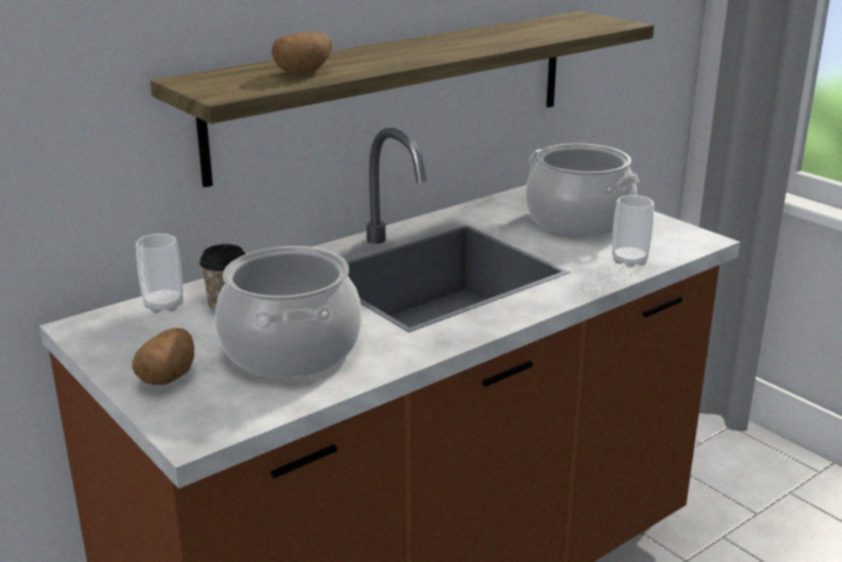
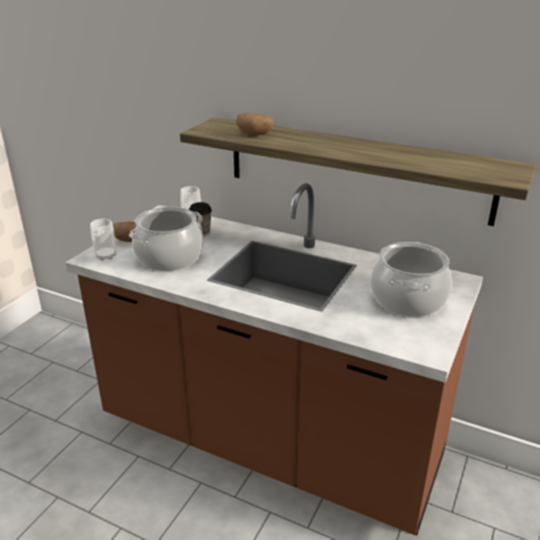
camera: 65 degrees right, 5 degrees up
cup [612,195,654,268] -> cup moved to [90,219,116,261]

